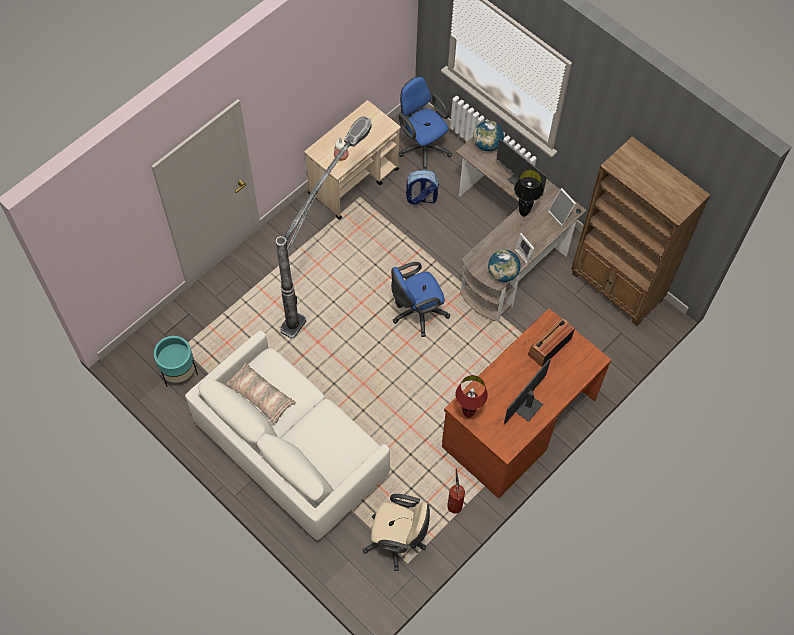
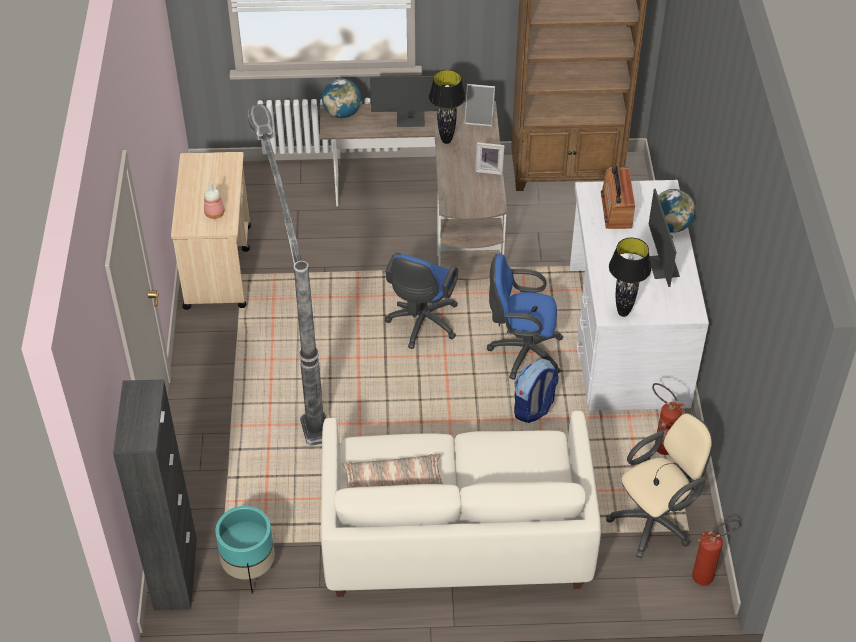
camera: 45 degrees left, 15 degrees down
blue office chair [399,76,452,171] -> blue office chair moved to [487,254,564,380]
backpack [406,170,439,205] -> backpack moved to [514,359,559,423]
brown desk [442,308,612,498] -> white desk [570,180,709,411]
red table lamp [455,375,488,418] -> black table lamp [609,238,651,317]
globe [488,250,521,282] -> globe moved to [658,189,695,233]
none -> black cabinet [113,379,197,610]
none -> fire extinguisher [692,519,741,585]

